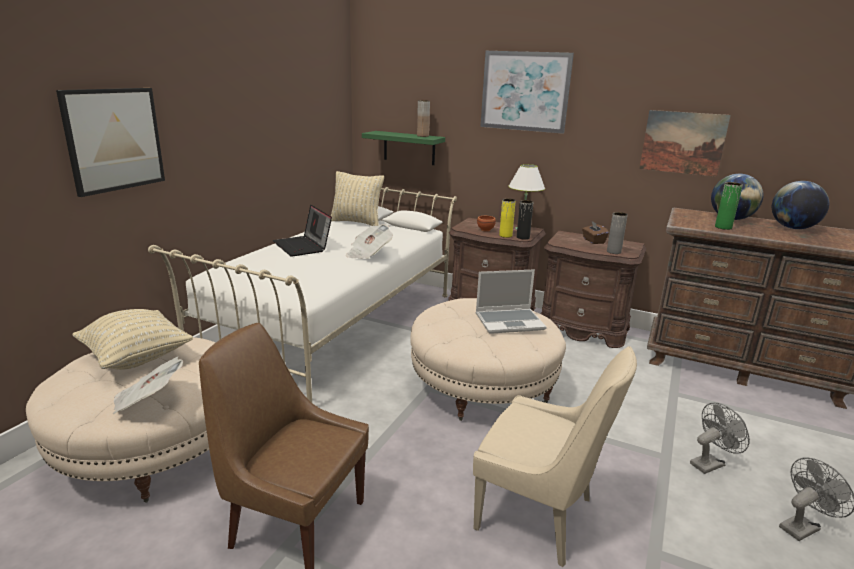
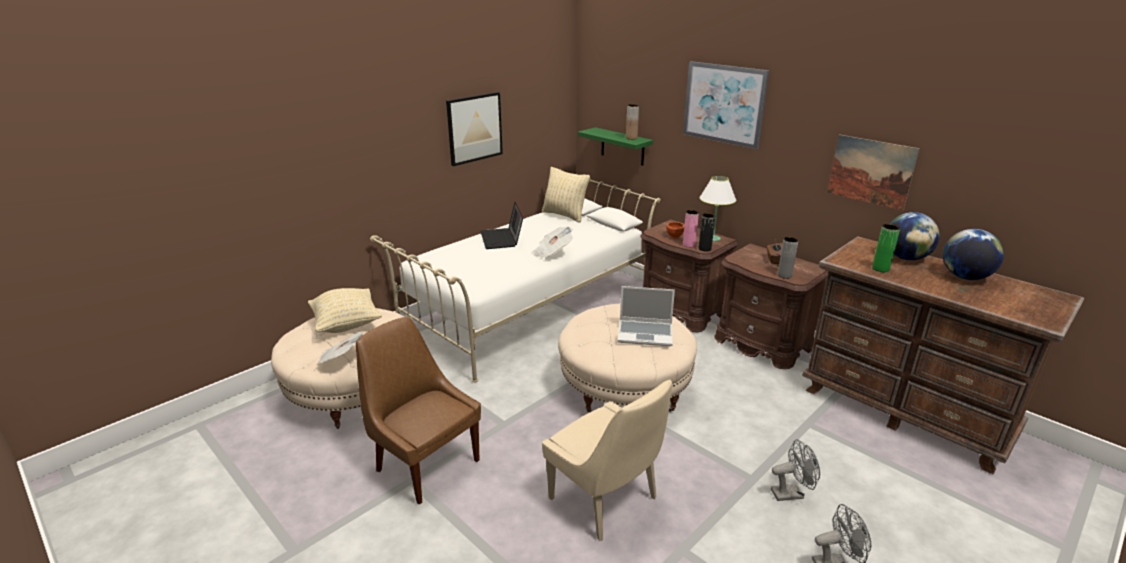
camera: 20 degrees right, 5 degrees up
picture [56,88,165,197] -> picture moved to [446,92,503,166]
yellow vase [499,198,516,238] -> pink vase [683,210,699,248]

